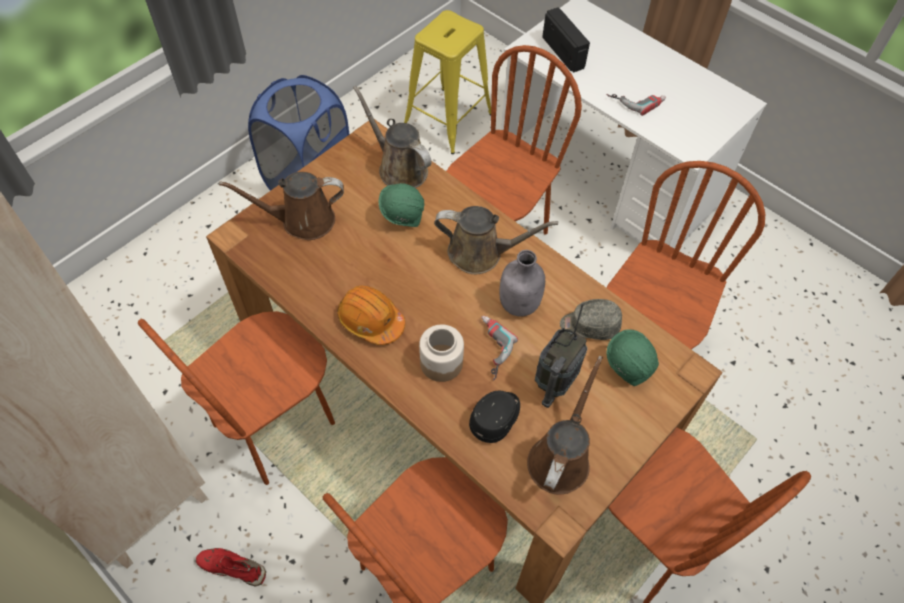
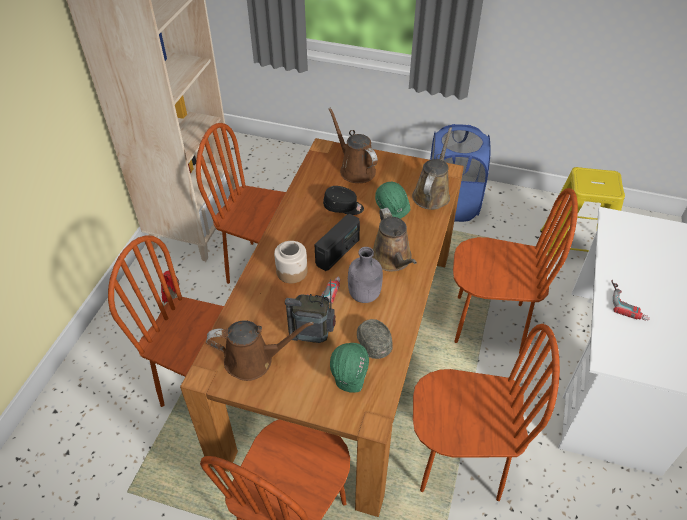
camera: 65 degrees right, 10 degrees down
orange hard hat [337,285,405,345] -> none
black cap [469,391,520,443] -> black cap moved to [323,186,364,215]
radio [542,7,590,73] -> radio moved to [314,214,360,271]

